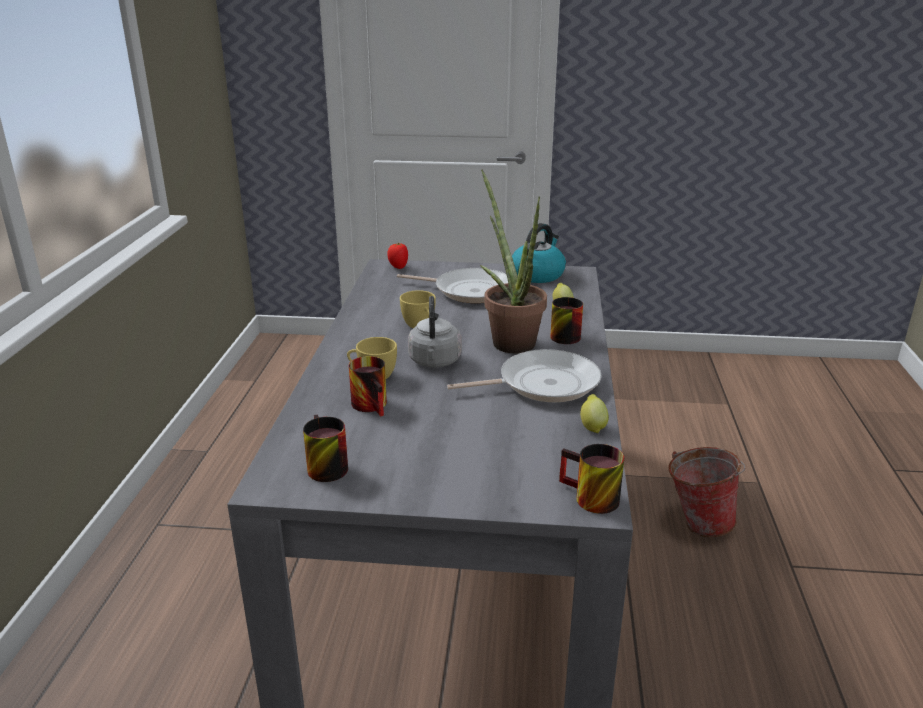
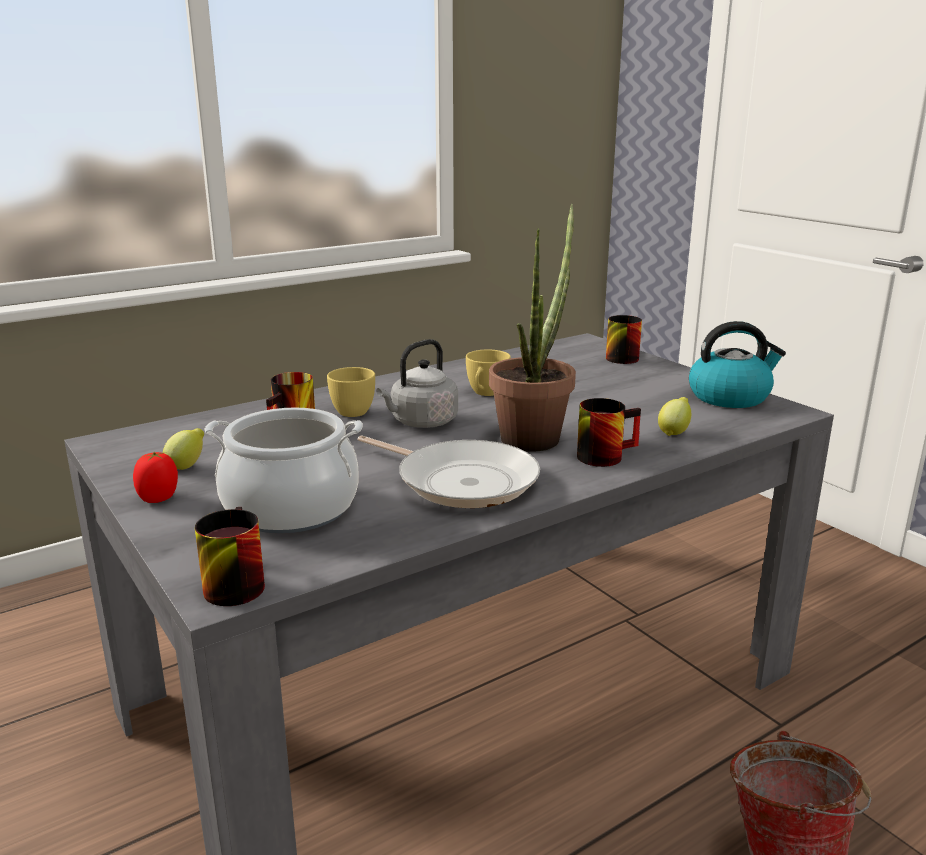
camera: 50 degrees right, 5 degrees down
mug [303,414,348,482] -> mug moved to [606,315,642,364]
tomato [387,243,408,269] -> tomato moved to [133,452,178,503]
frying pan [397,268,508,303] -> none
lemon [580,394,609,433] -> lemon moved to [163,428,204,470]
none -> cooking pot [205,407,363,533]

